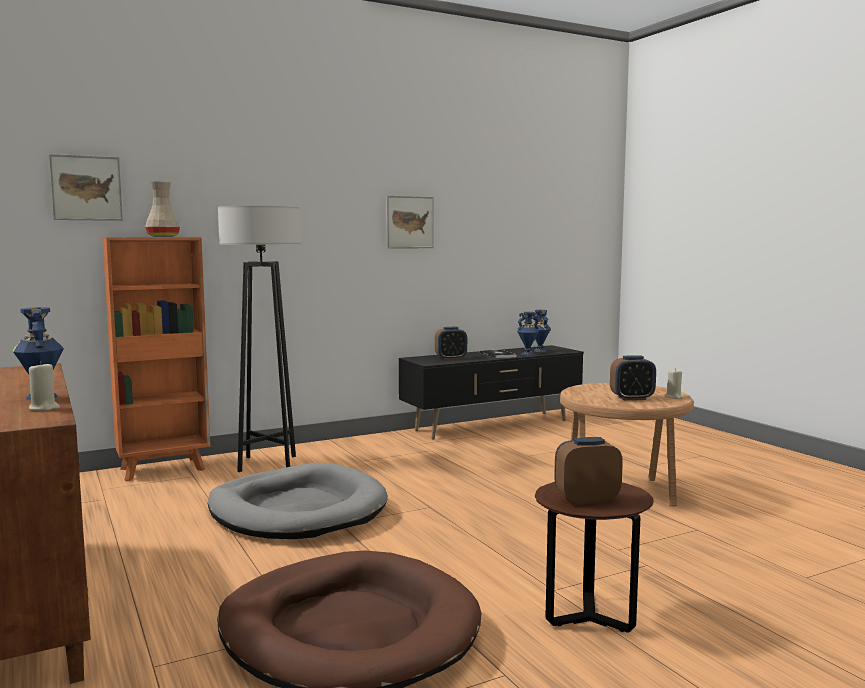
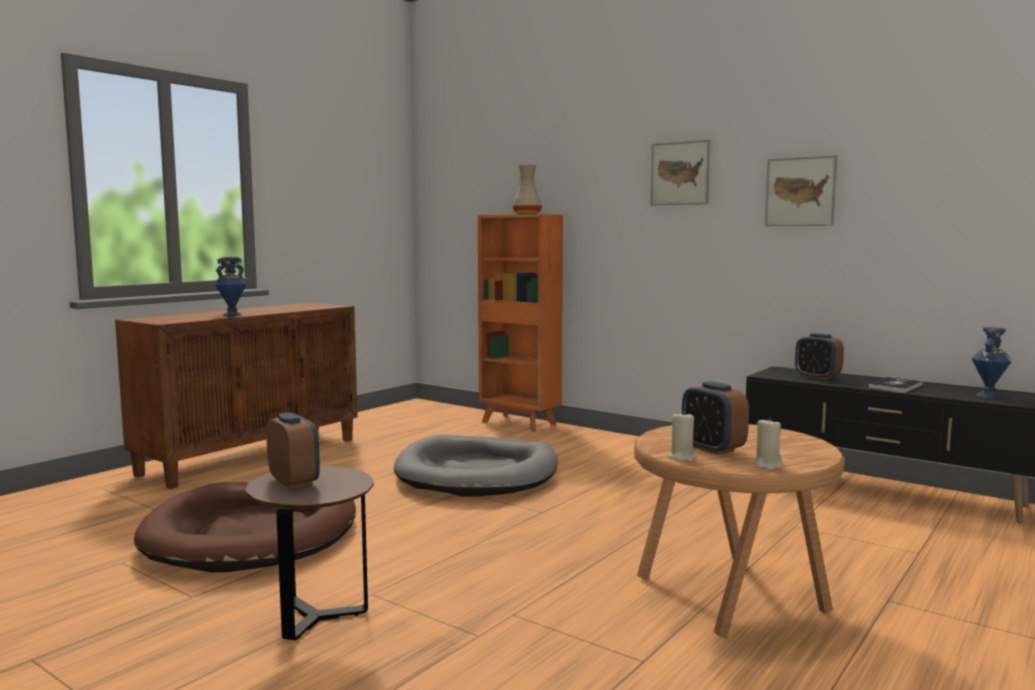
camera: 65 degrees right, 0 degrees up
beige candle [29,361,60,411] -> beige candle moved to [669,411,696,462]
picture [49,154,123,221] -> picture moved to [650,139,710,205]
grey floor lamp [218,206,301,472] -> none
blue vase [517,312,539,355] -> none

